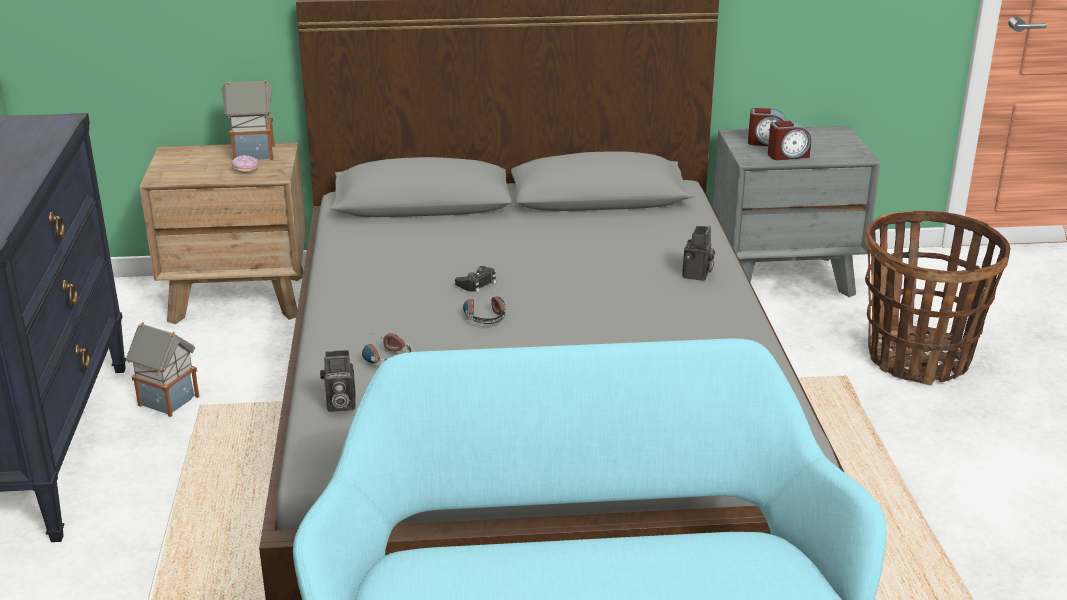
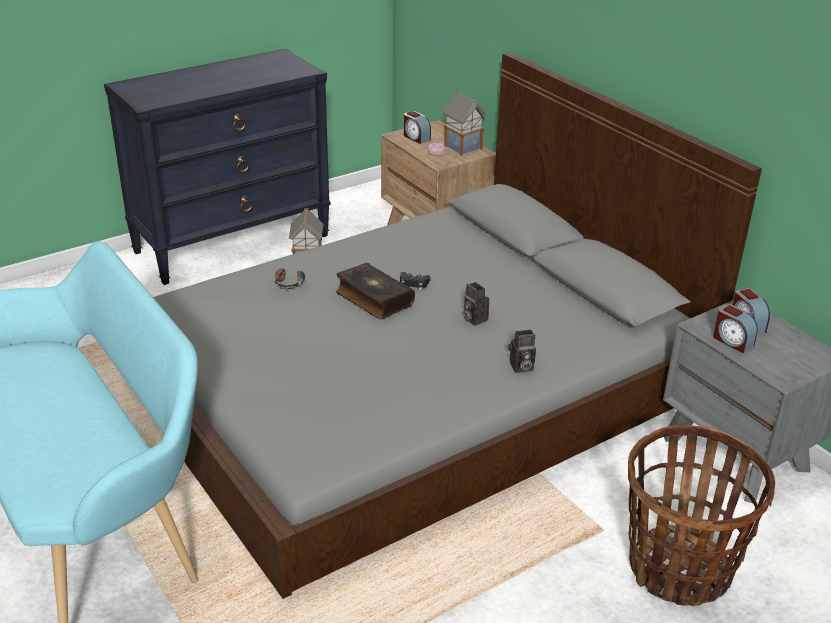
camera: 60 degrees right, 5 degrees up
camera [320,350,356,412] -> camera moved to [463,282,489,326]
headphones [463,296,507,324] -> book [336,263,415,320]
none -> alarm clock [404,111,431,144]

